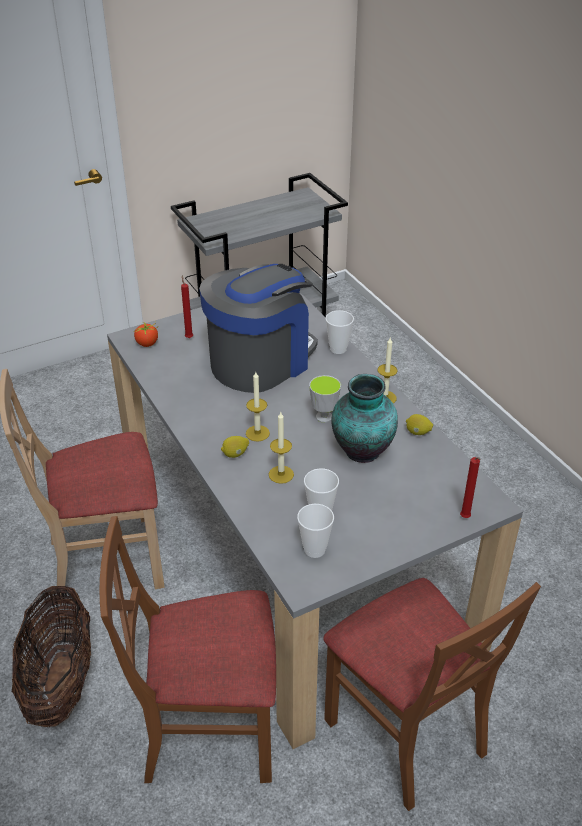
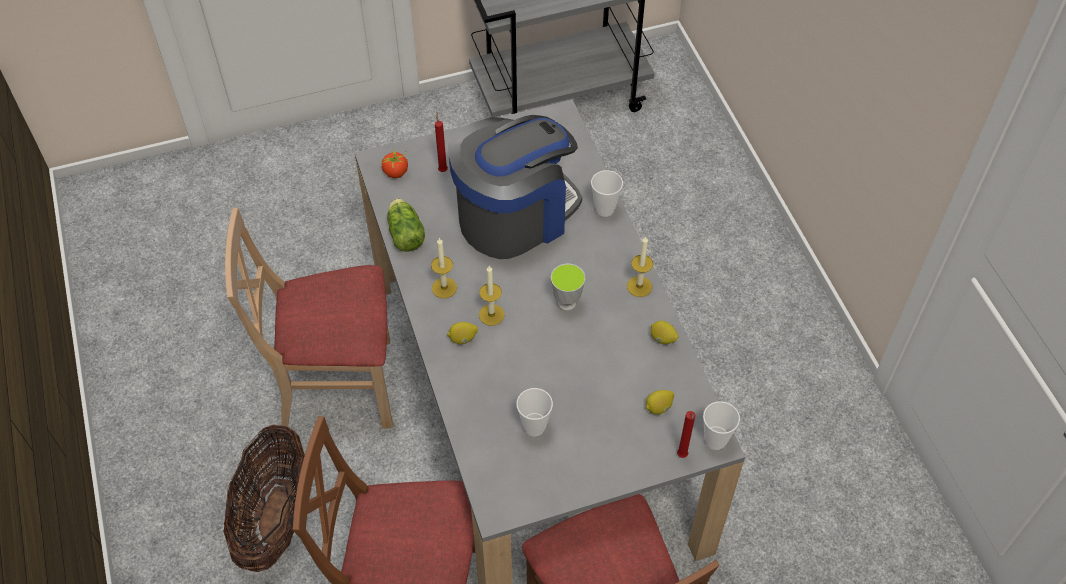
camera: 10 degrees right, 15 degrees up
candle [269,411,294,484] -> candle moved to [431,238,457,298]
cup [297,504,334,558] -> cup moved to [703,401,740,450]
vase [331,374,398,463] -> none
none -> lettuce [387,199,425,252]
none -> lemon [646,390,674,414]

